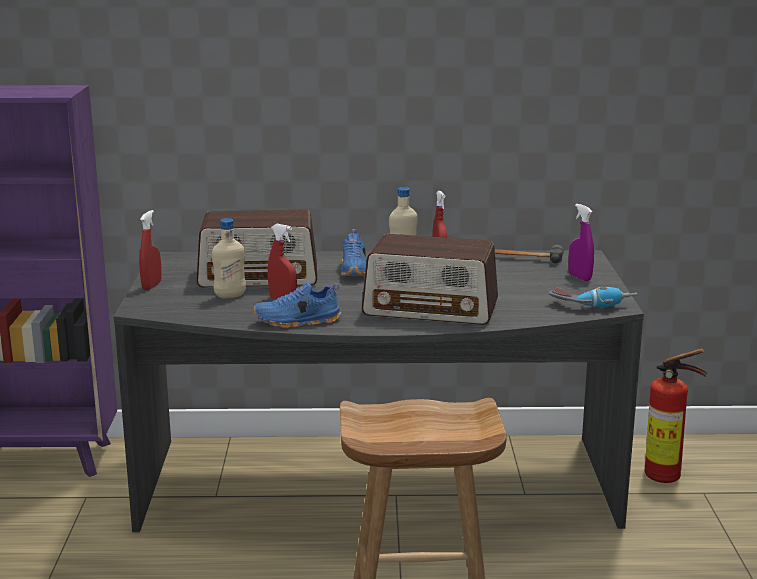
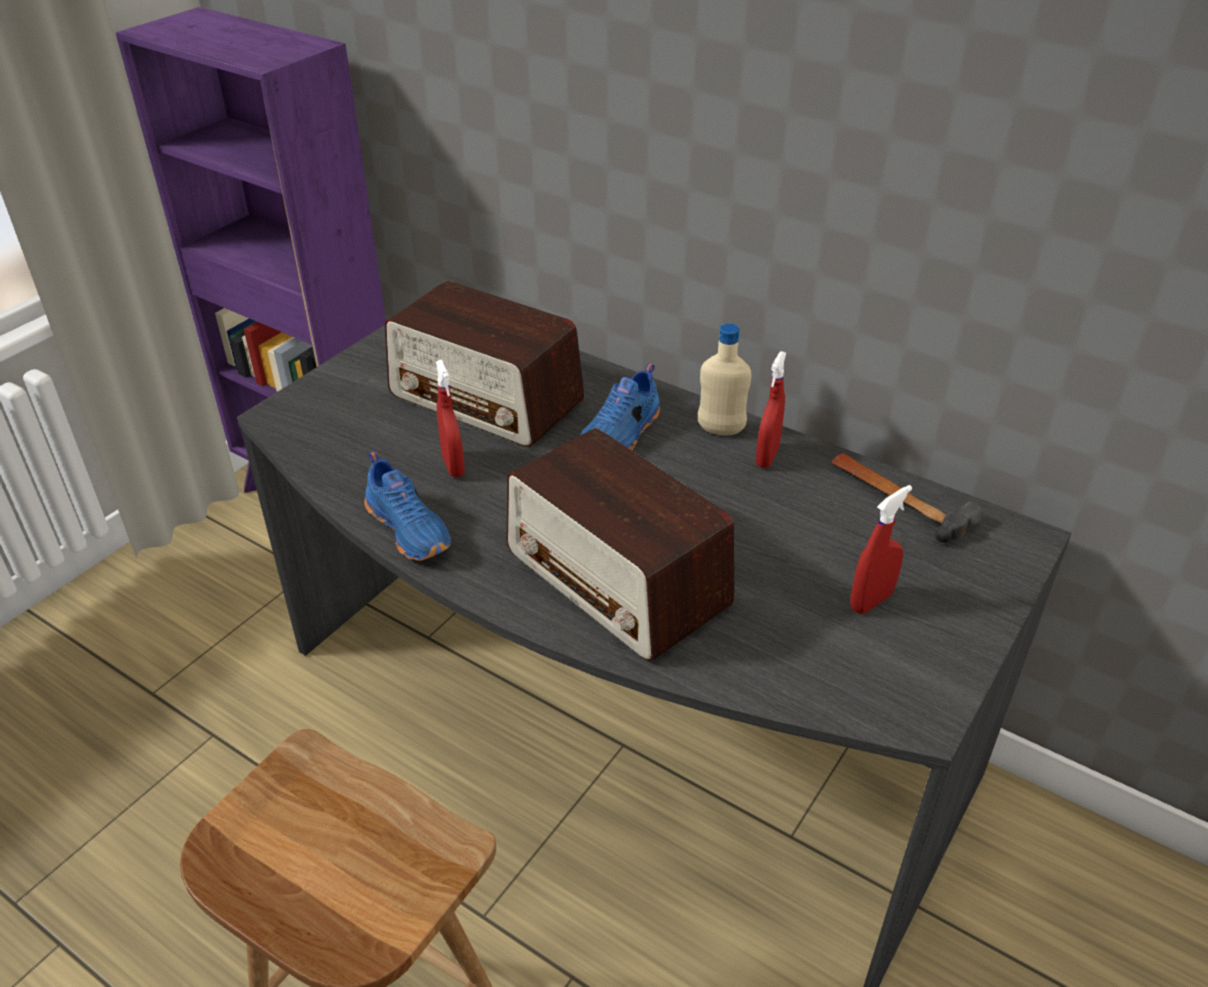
camera: 35 degrees right, 20 degrees up
red spray bottle [139,210,162,290] -> red spray bottle moved to [851,485,912,614]
beige bottle [212,218,246,298] -> none
blue shoe [253,282,342,328] -> blue shoe turned 150 degrees counterclockwise [364,452,451,561]
power drill [549,286,637,309] -> none
purple spray bottle [568,204,594,281] -> none
fire extinguisher [645,348,707,483] -> none

